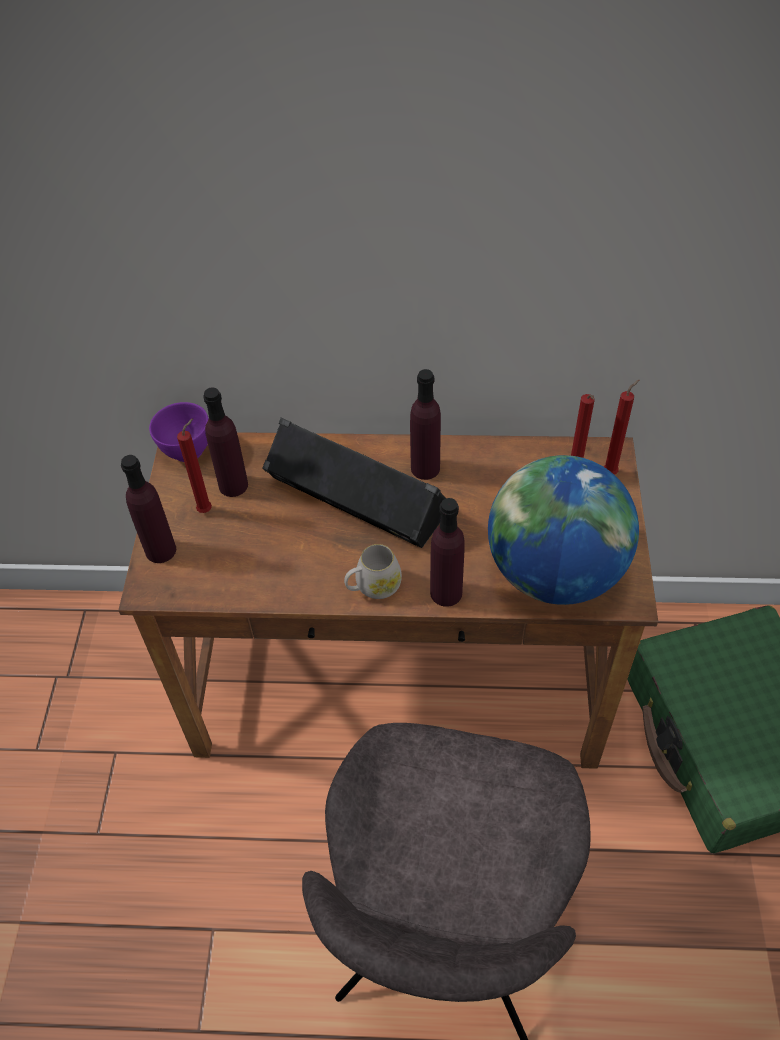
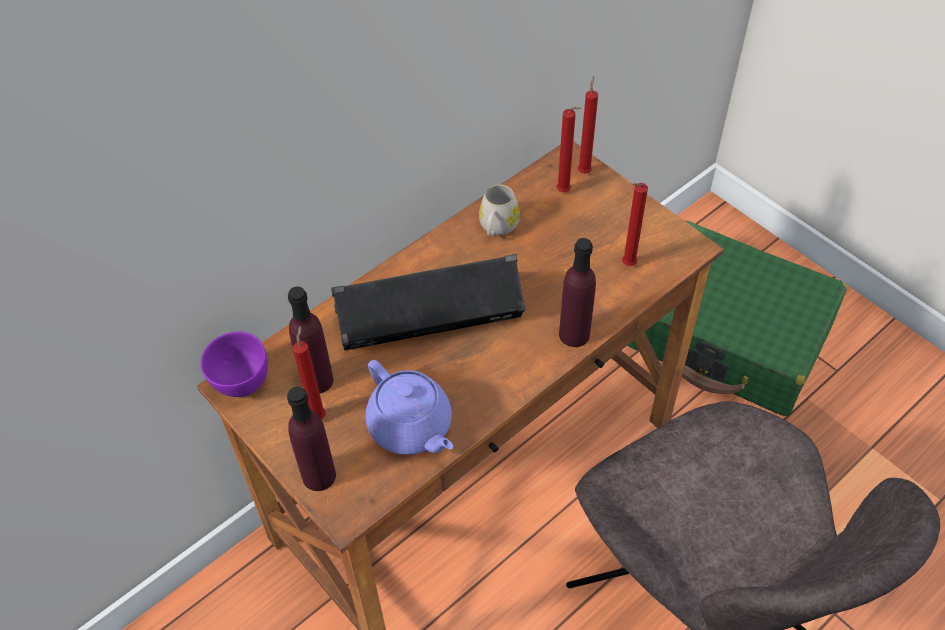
camera: 45 degrees left, 0 degrees up
white mug [344,544,402,599] -> white mug moved to [479,184,520,236]
purple bottle [410,369,441,480] -> none
globe [488,455,639,605] -> red candle [622,183,648,266]
none -> purple teapot [365,360,453,455]

